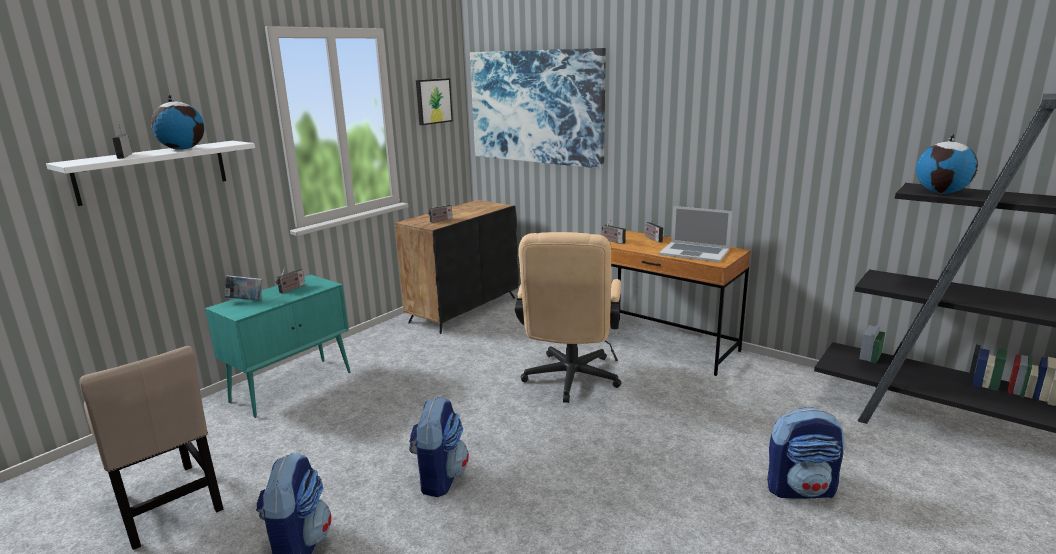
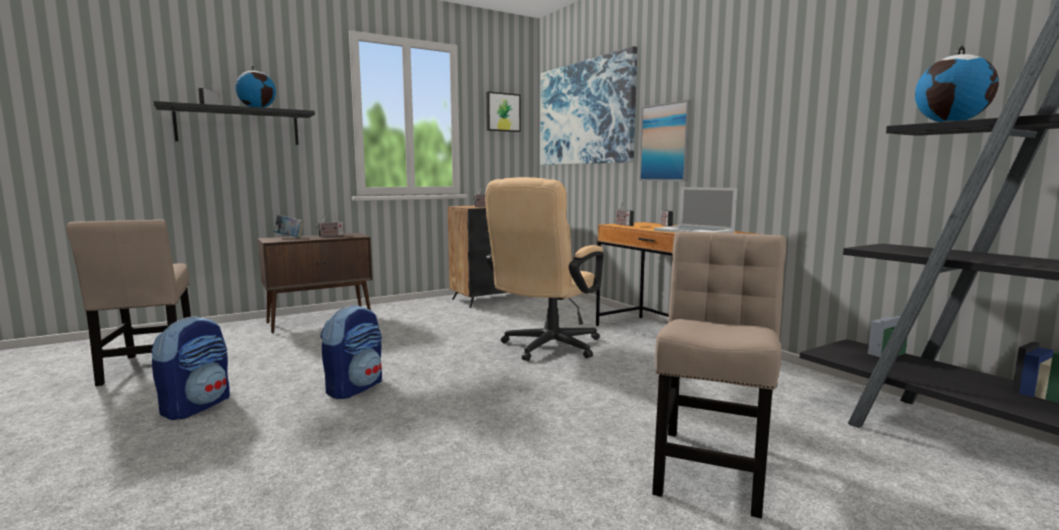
camera: 20 degrees right, 10 degrees down
white shelf [46,141,255,206] -> black shelf [154,101,315,145]
turquoise cabinet [205,275,351,418] -> brown cabinet [258,233,373,333]
backpack [767,407,844,499] -> beige chair [652,232,786,518]
none -> picture [639,100,692,181]

